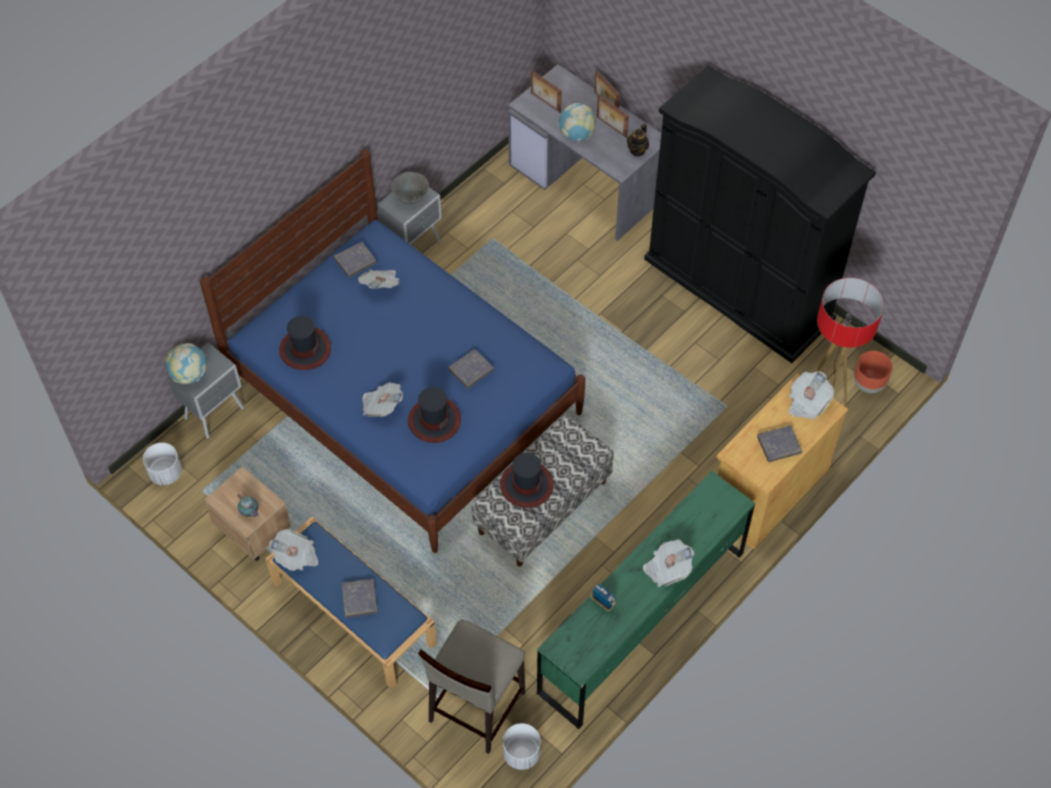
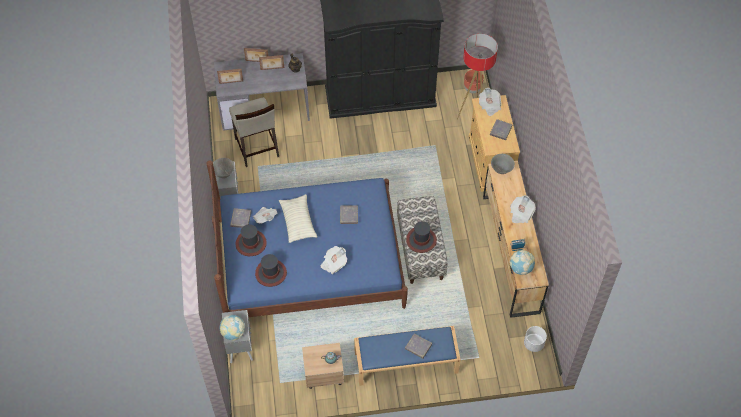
camera: 50 degrees left, 0 degrees up
white planter [143,443,182,485] -> none
newspaper [269,529,319,571] -> none
hat [408,387,461,443] -> hat moved to [236,224,267,256]
beige stool [418,619,525,754] -> beige stool moved to [229,97,279,167]
green dresser [537,471,755,729] -> brown dresser [483,161,549,318]
globe [558,103,596,141] -> globe moved to [510,250,535,275]
none -> pillow [279,194,317,243]
none -> grey bowl [491,154,515,174]

